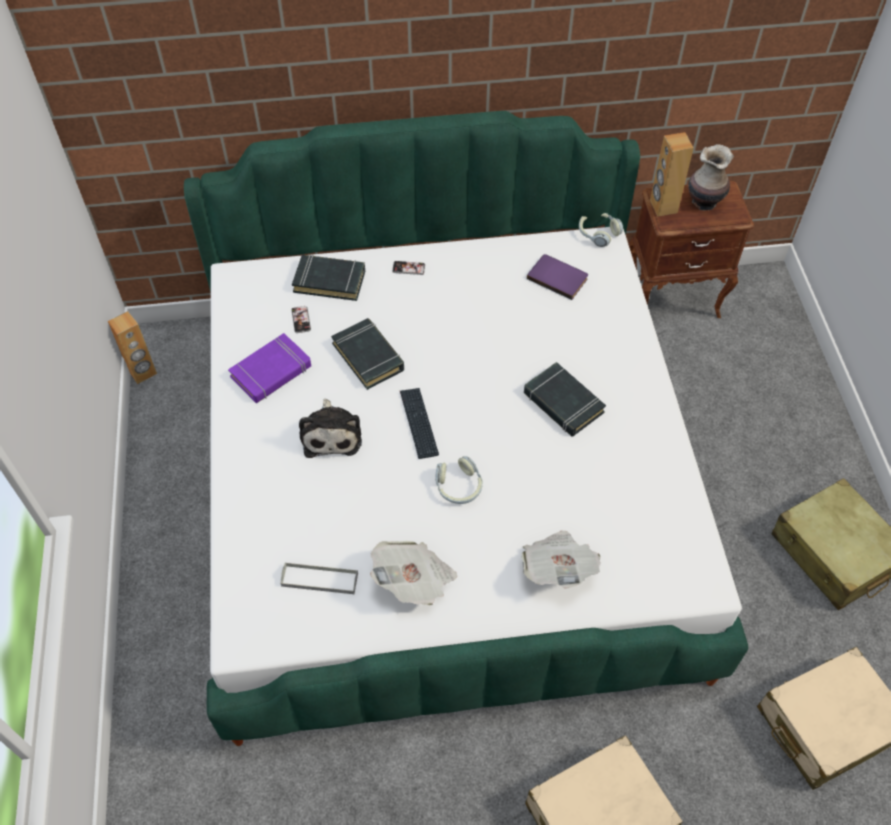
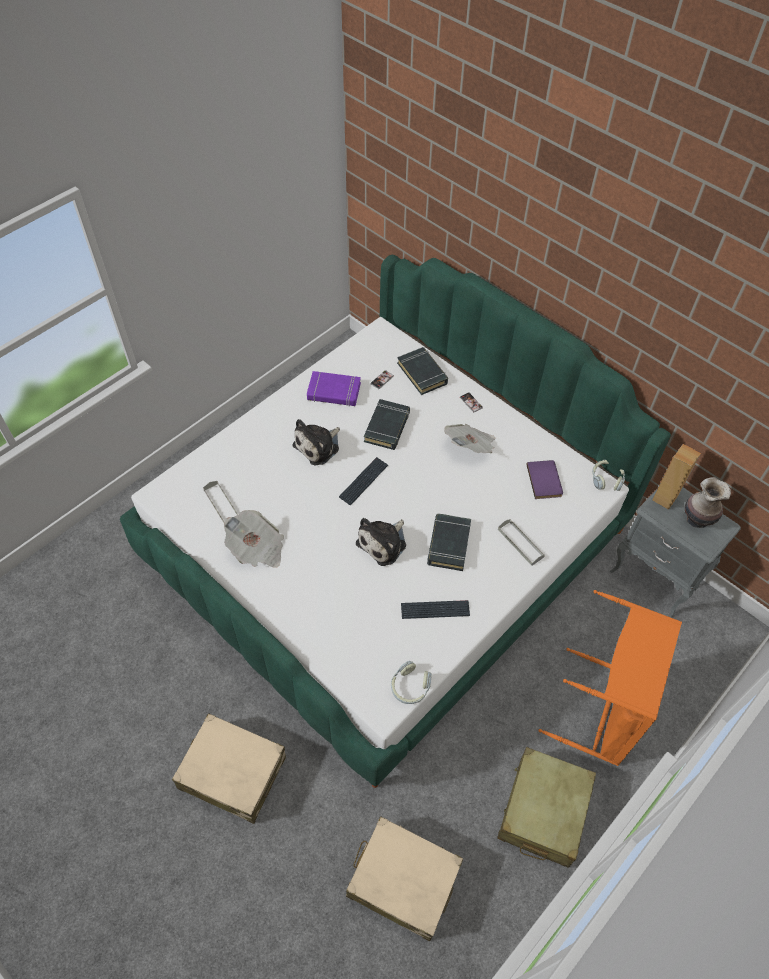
camera: 50 degrees right, 0 degrees up
brown speaker [108,311,157,384] -> none
headphones [435,456,483,504] -> headphones moved to [391,661,432,704]
newspaper [522,531,601,589] -> newspaper moved to [444,424,495,453]
brown nightstand [629,181,754,318] -> grey nightstand [609,487,741,618]
none -> plush toy [356,518,406,566]
none -> keyboard [401,600,470,619]
none -> grey tray [498,519,545,566]
none -> orange laundry basket [539,590,682,766]

